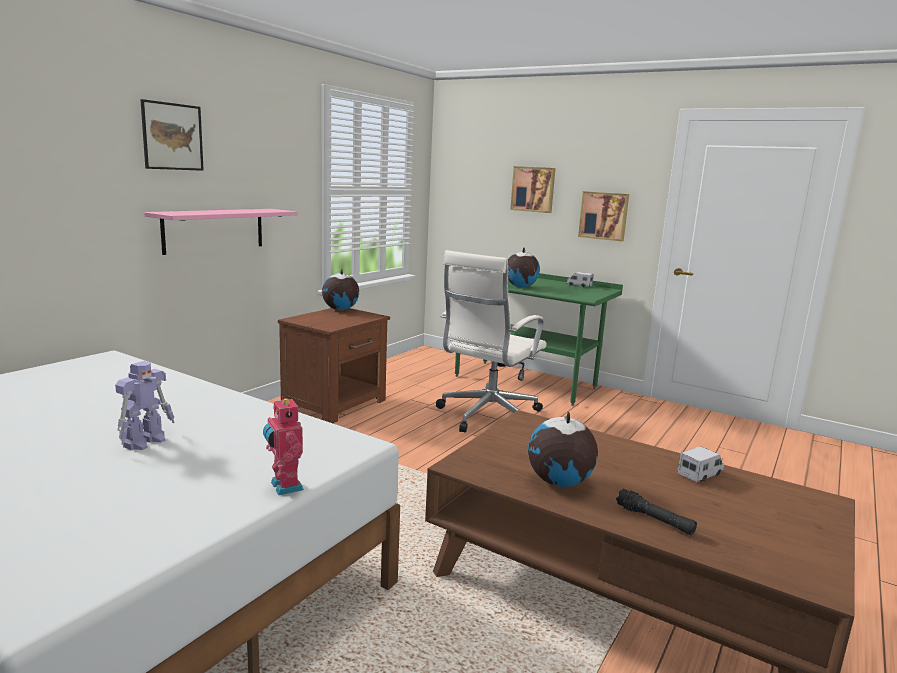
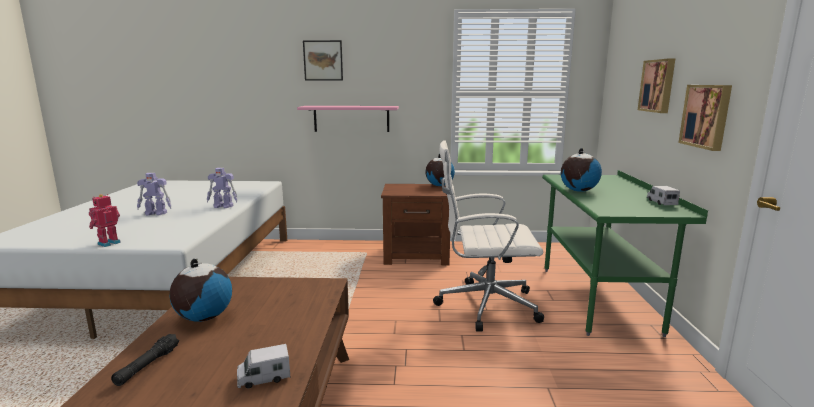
camera: 60 degrees right, 0 degrees up
toy truck [677,446,724,482] -> toy truck turned 135 degrees clockwise [237,344,291,389]
none -> toy robot [207,168,238,208]

